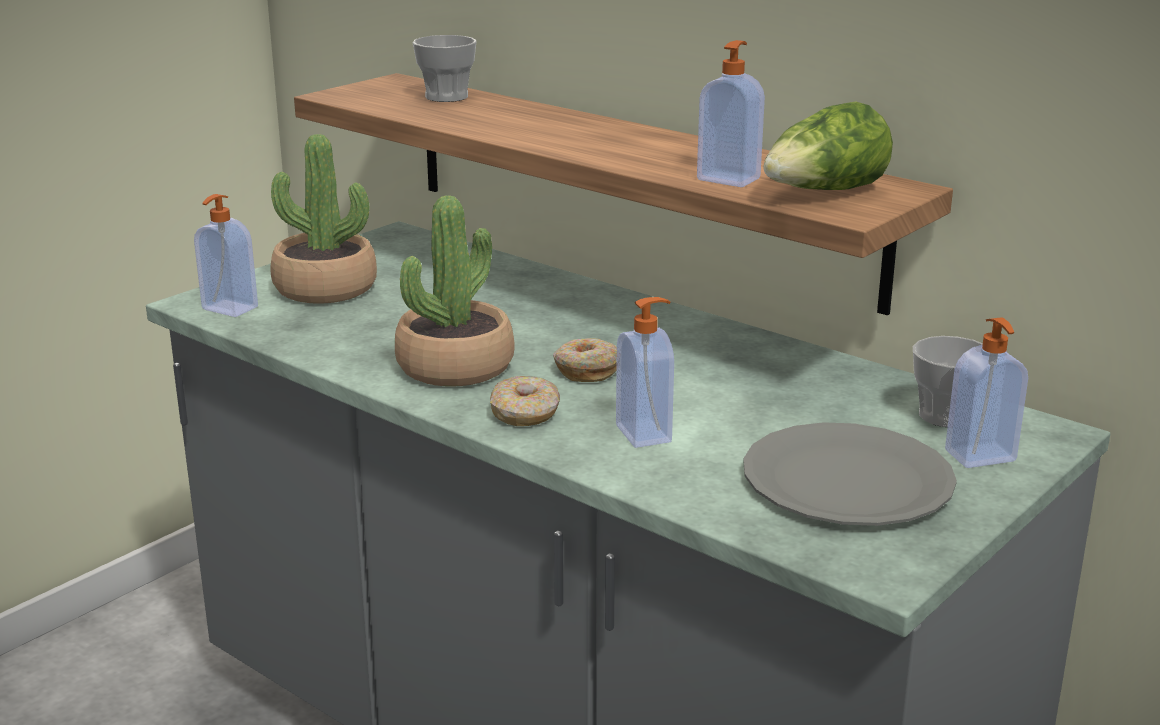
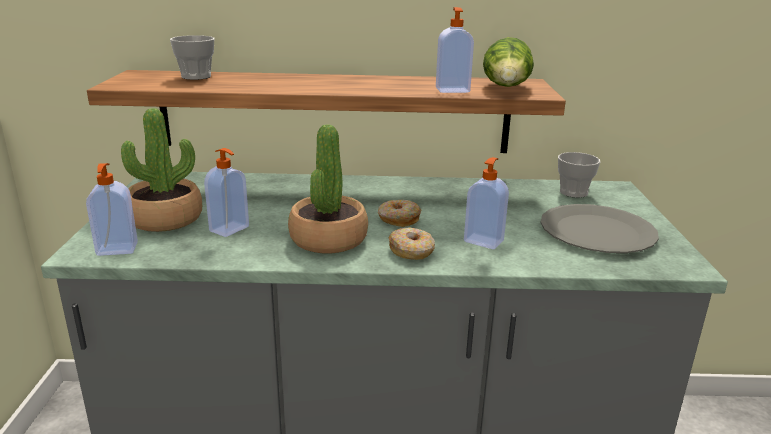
camera: 40 degrees left, 0 degrees up
soap dispenser [945,317,1028,468] -> soap dispenser moved to [204,148,249,237]

